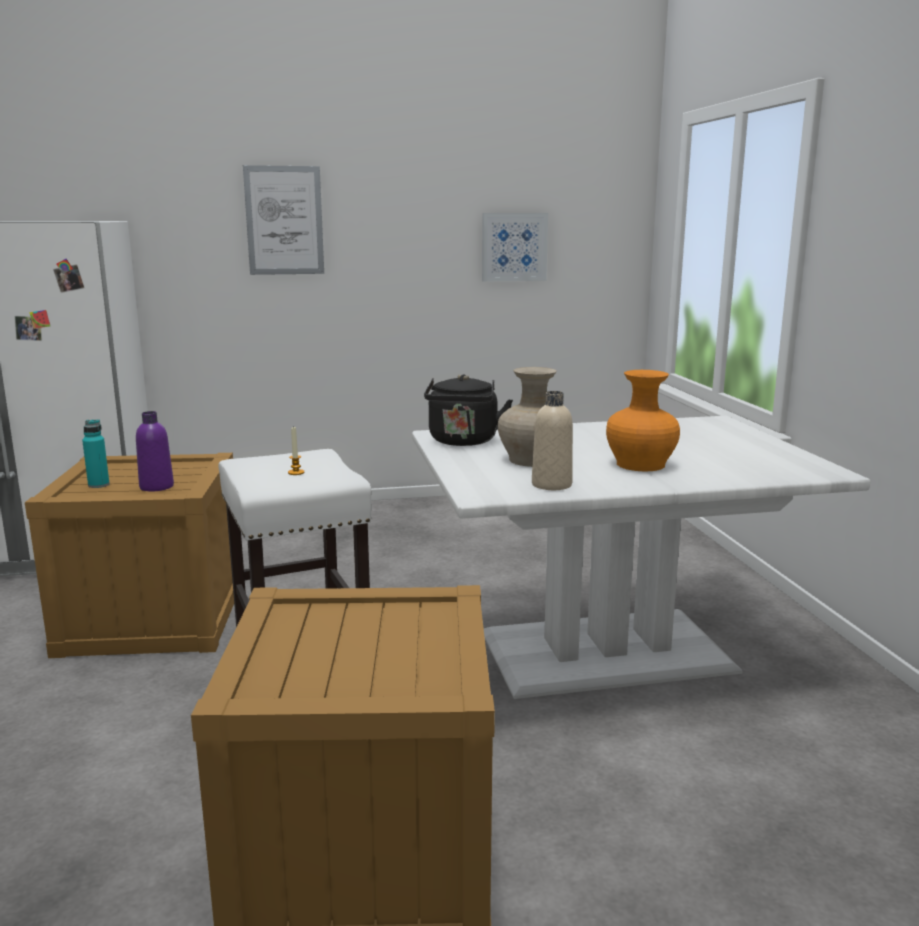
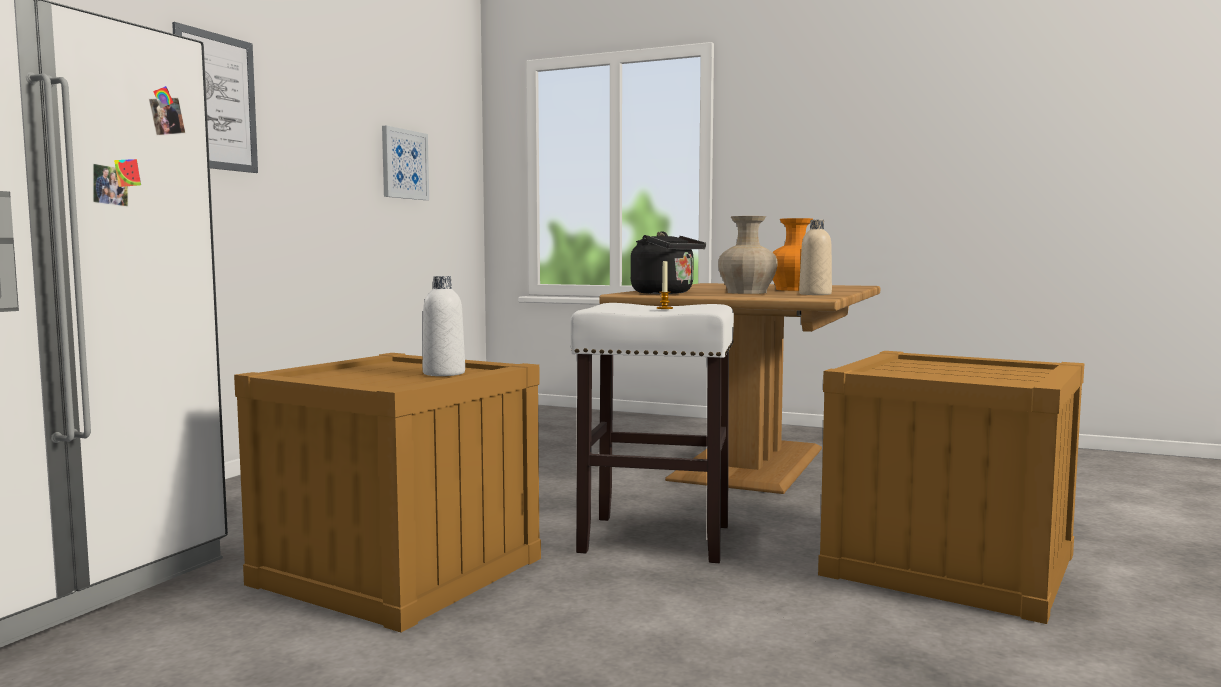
camera: 55 degrees left, 10 degrees down
turquoise bottle [82,420,110,488] -> none
purple bottle [136,411,174,491] -> white bottle [423,276,465,376]
white dining table [412,416,871,699] -> brown dining table [599,283,880,494]

